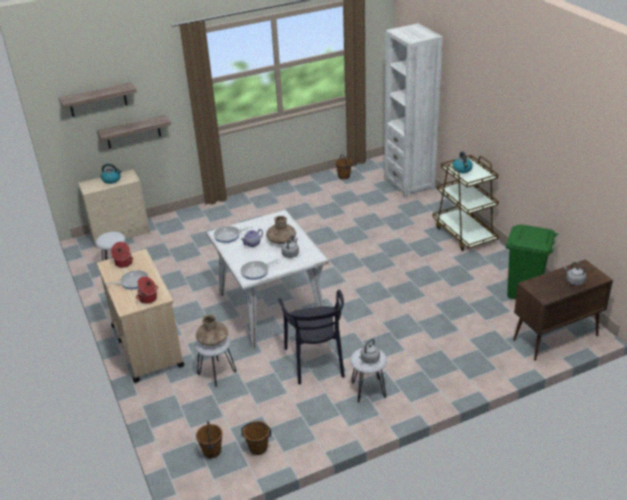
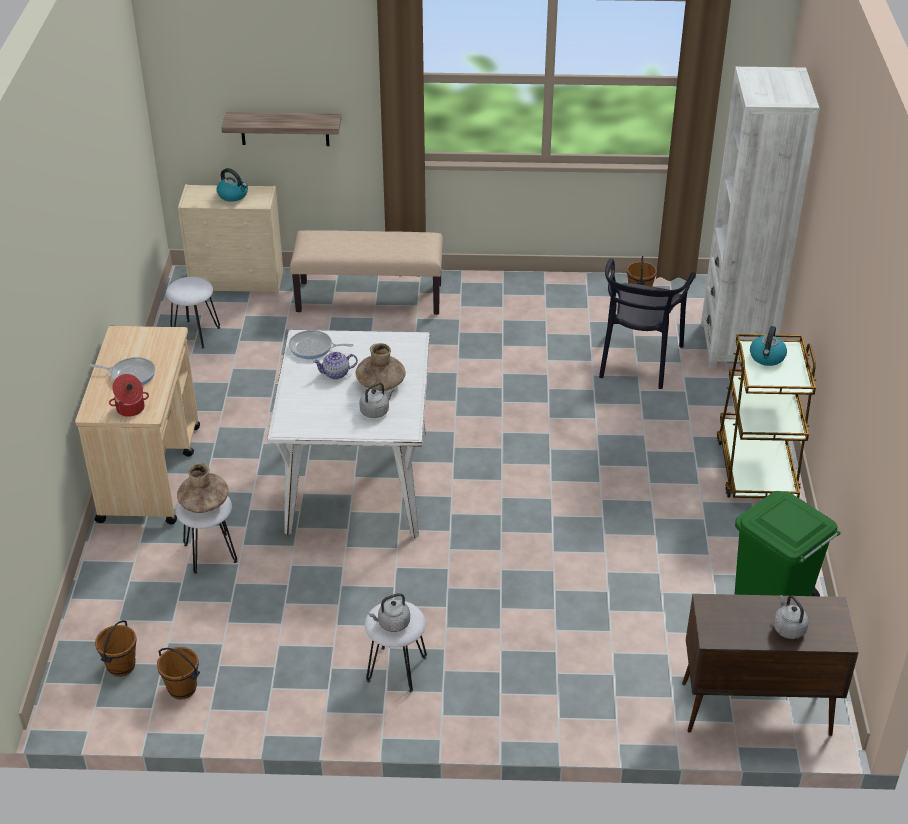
camera: 25 degrees right, 5 degrees up
shelf [59,82,137,117] -> none
cooking pot [111,242,133,268] -> none
frying pan [240,259,280,280] -> none
black chair [278,290,345,385] -> black chair moved to [599,259,695,389]
none -> beige bench [290,230,443,315]

